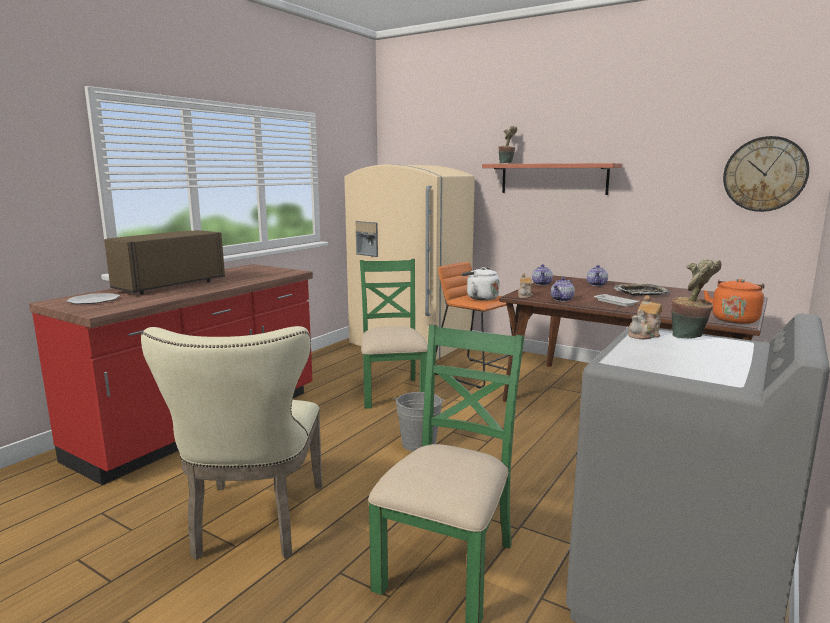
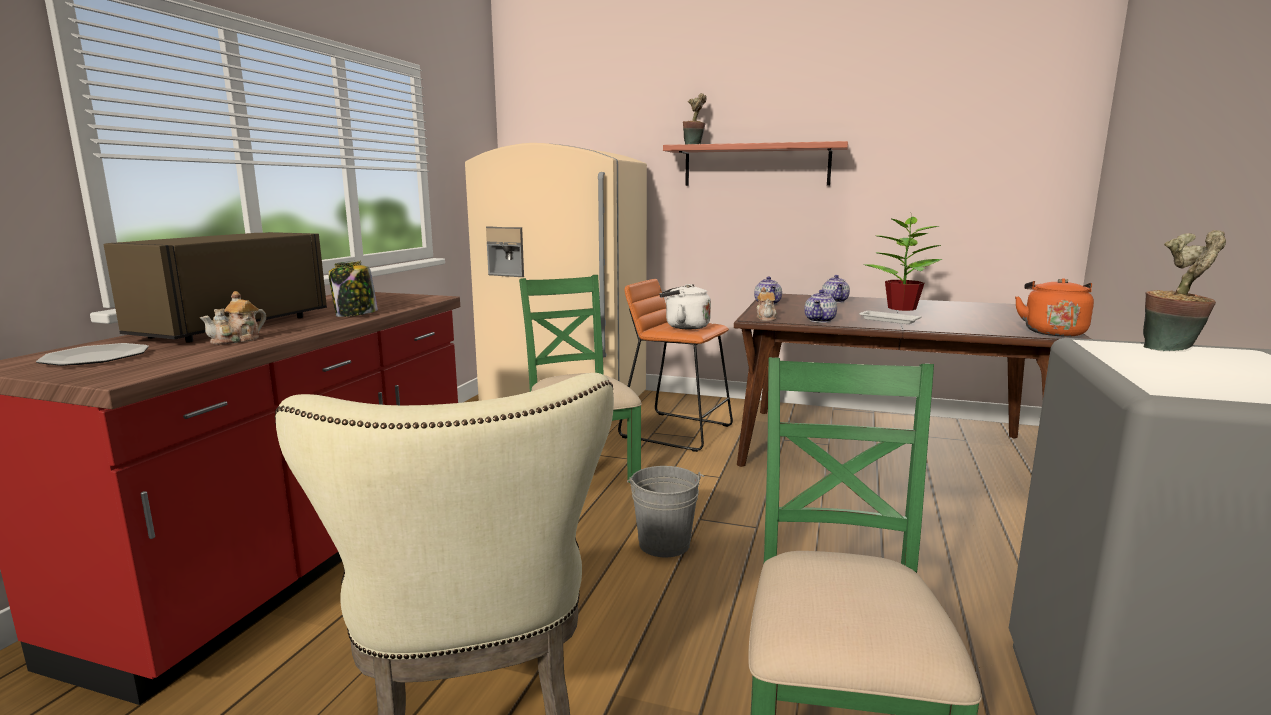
camera: 15 degrees left, 0 degrees up
tray [614,284,670,296] -> potted plant [864,215,943,311]
teapot [628,295,662,339] -> teapot moved to [199,291,266,345]
wall clock [723,136,809,212] -> none
none -> jar [328,261,378,317]

